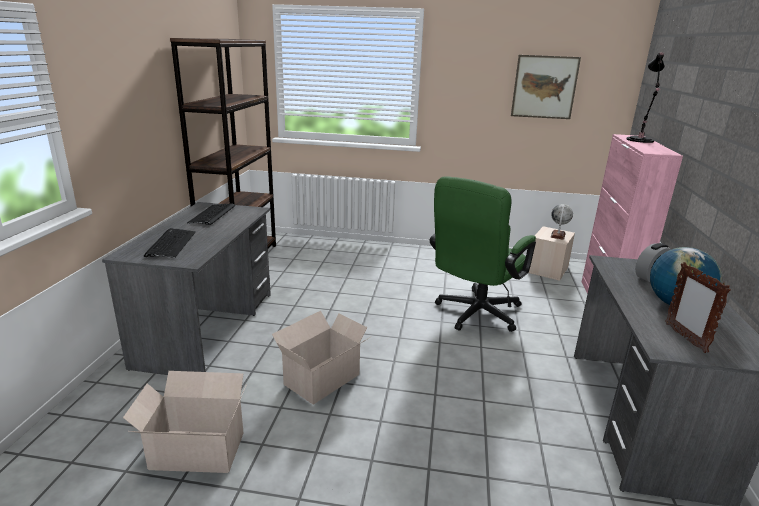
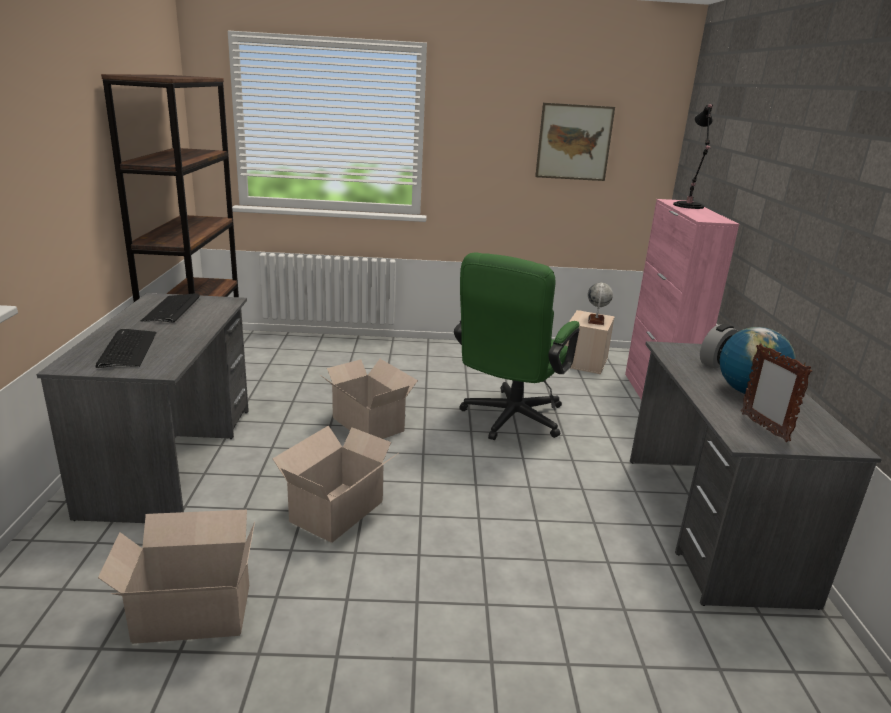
camera: 10 degrees left, 0 degrees up
none -> cardboard box [319,359,418,439]

